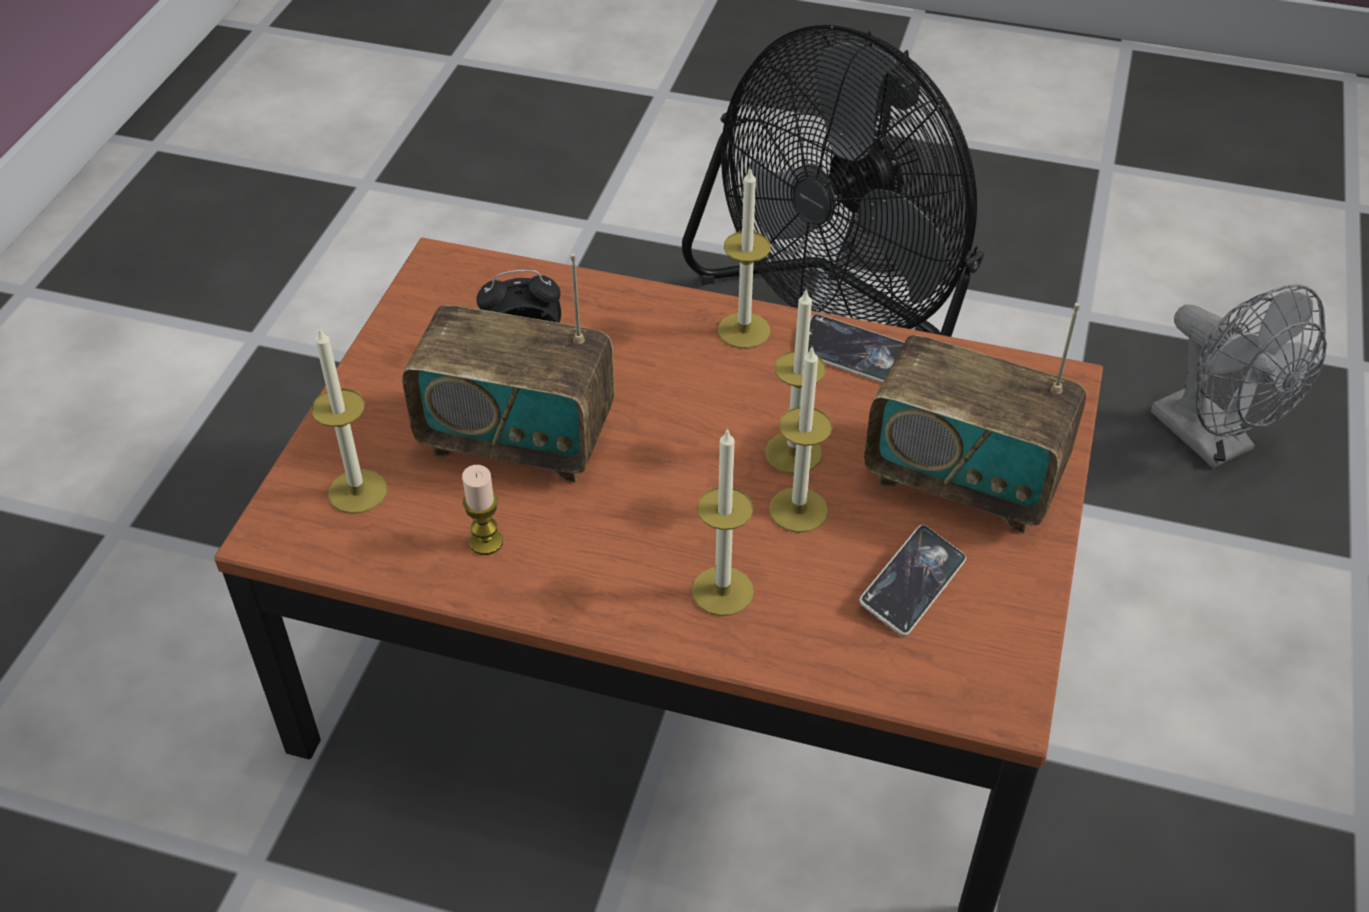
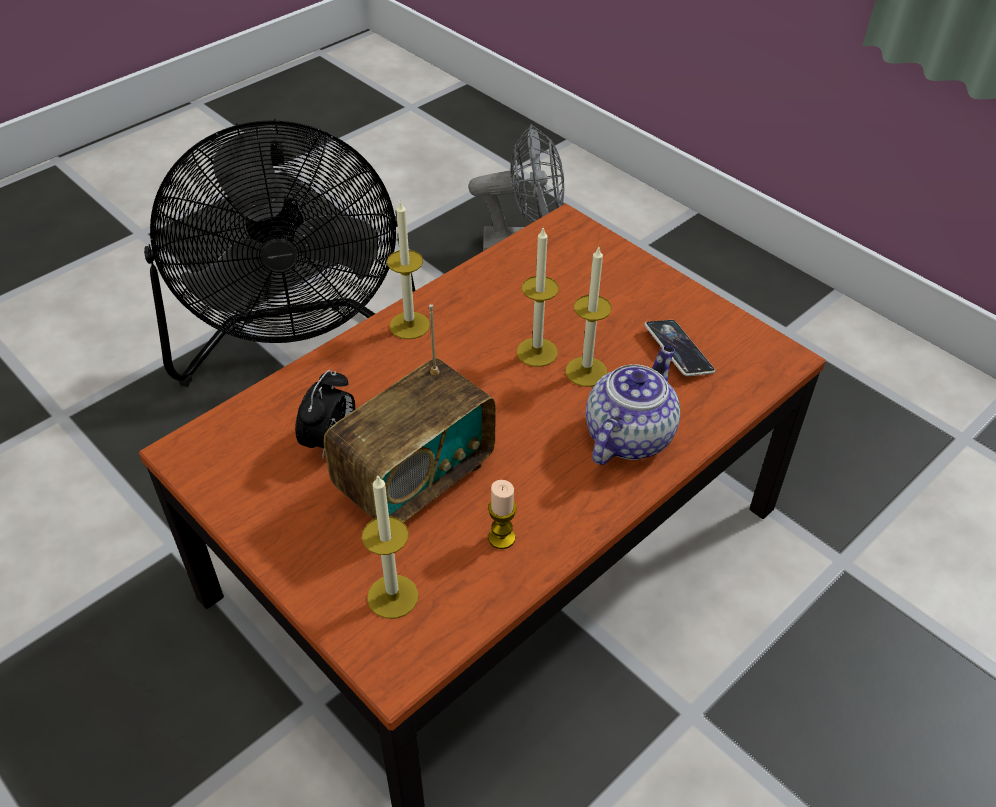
camera: 60 degrees left, 0 degrees up
candle [692,428,754,616] -> teapot [586,345,680,465]
phone [808,314,904,383] -> none
radio [864,303,1086,533] -> none

